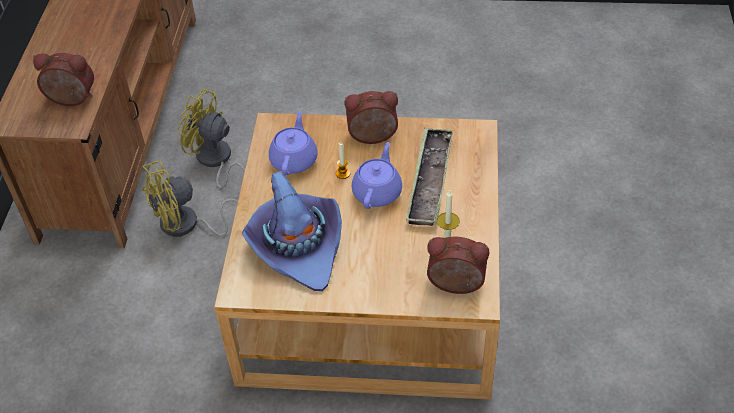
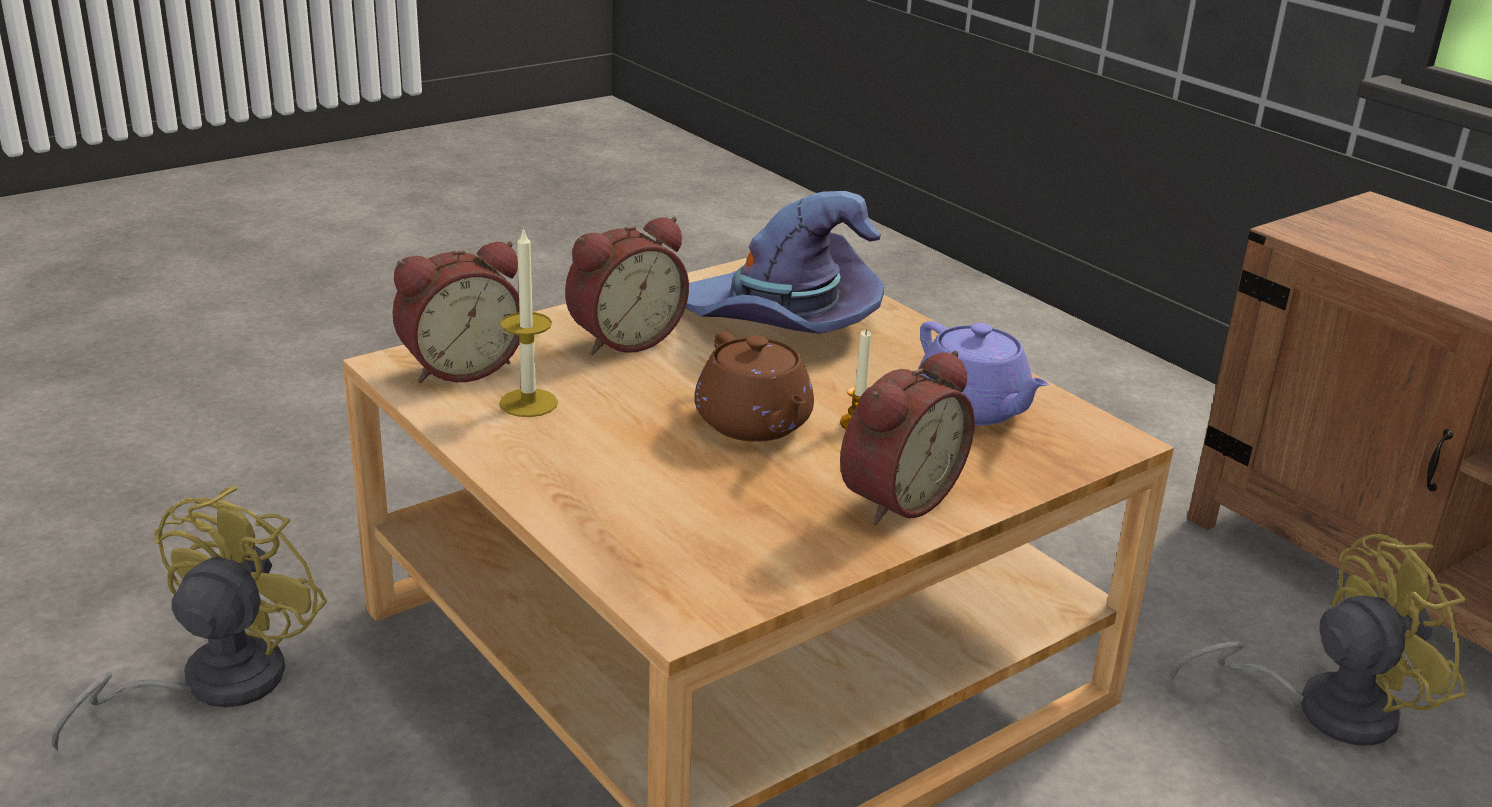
camera: 135 degrees right, 20 degrees down
alarm clock [33,53,94,106] -> alarm clock moved to [565,217,689,355]
yellow fan [142,161,238,237] -> yellow fan moved to [52,486,327,751]
purple teapot [352,142,402,209] -> brown teapot [695,332,814,442]
tray [406,128,453,226] -> none

